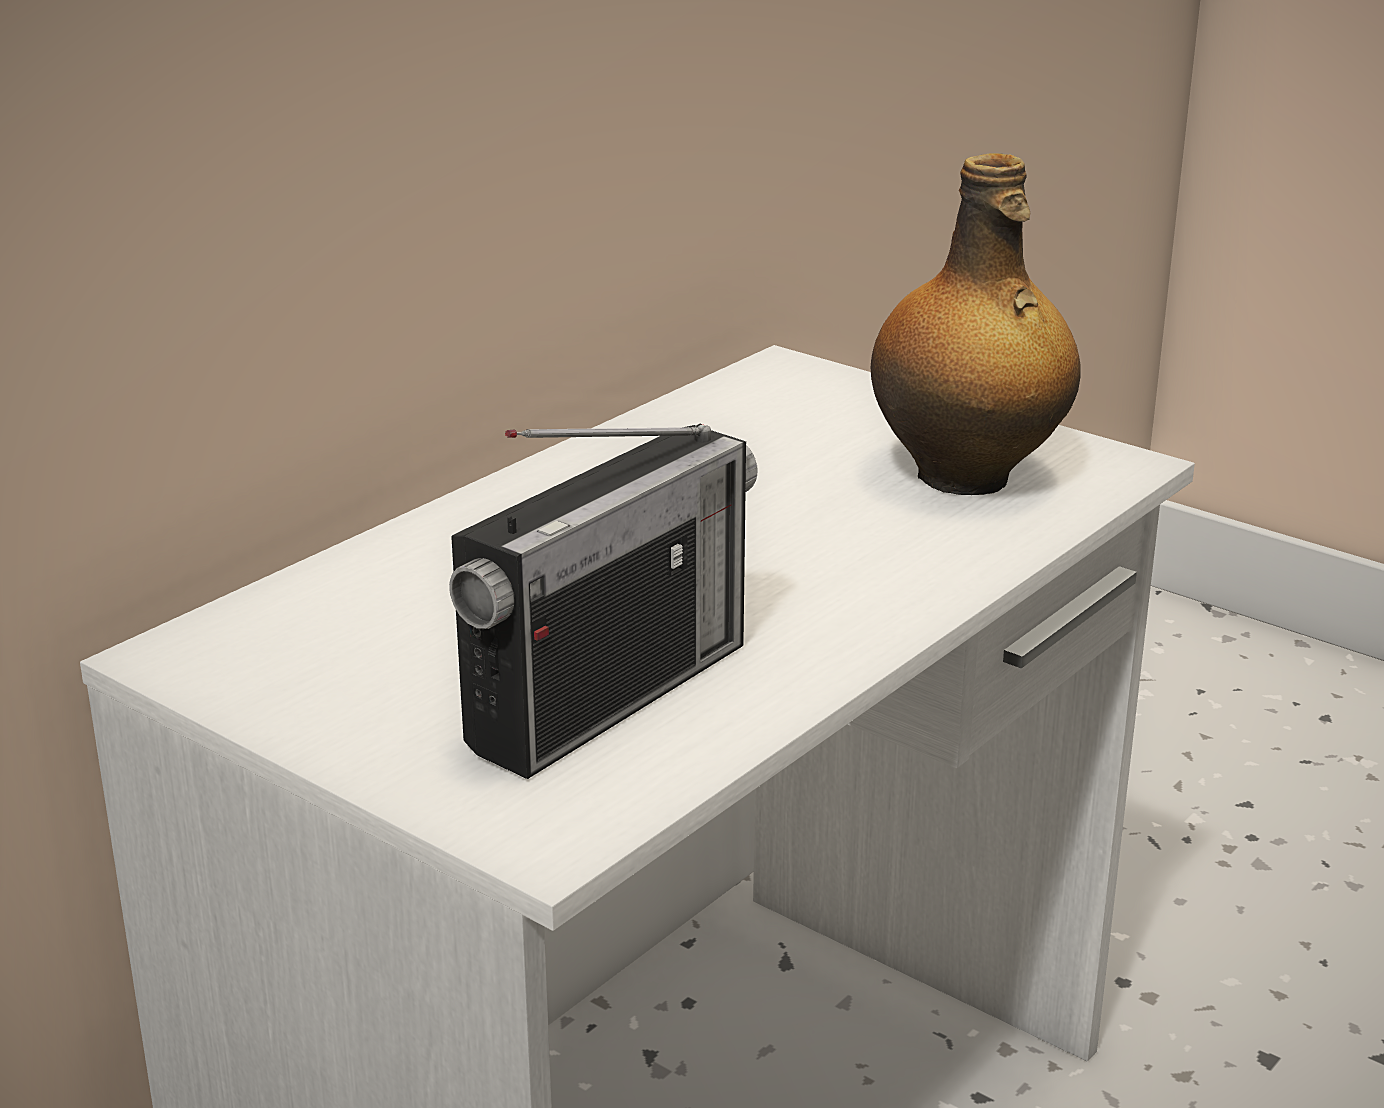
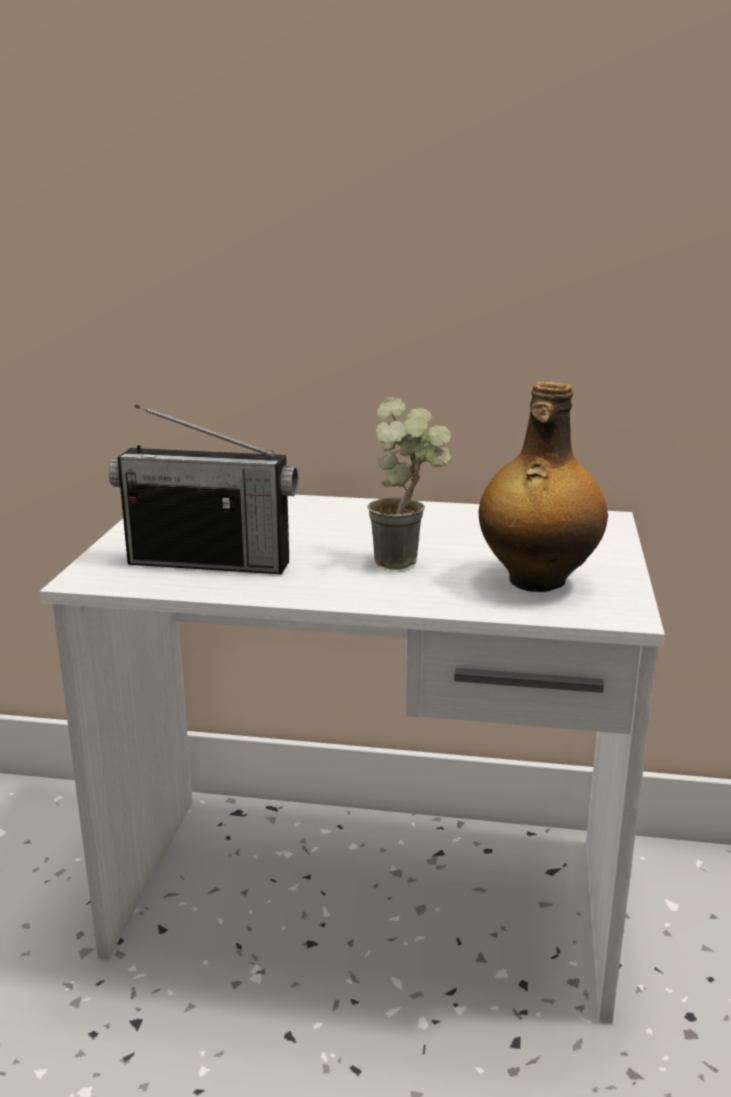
camera: 60 degrees right, 5 degrees down
none -> potted plant [367,397,451,570]

